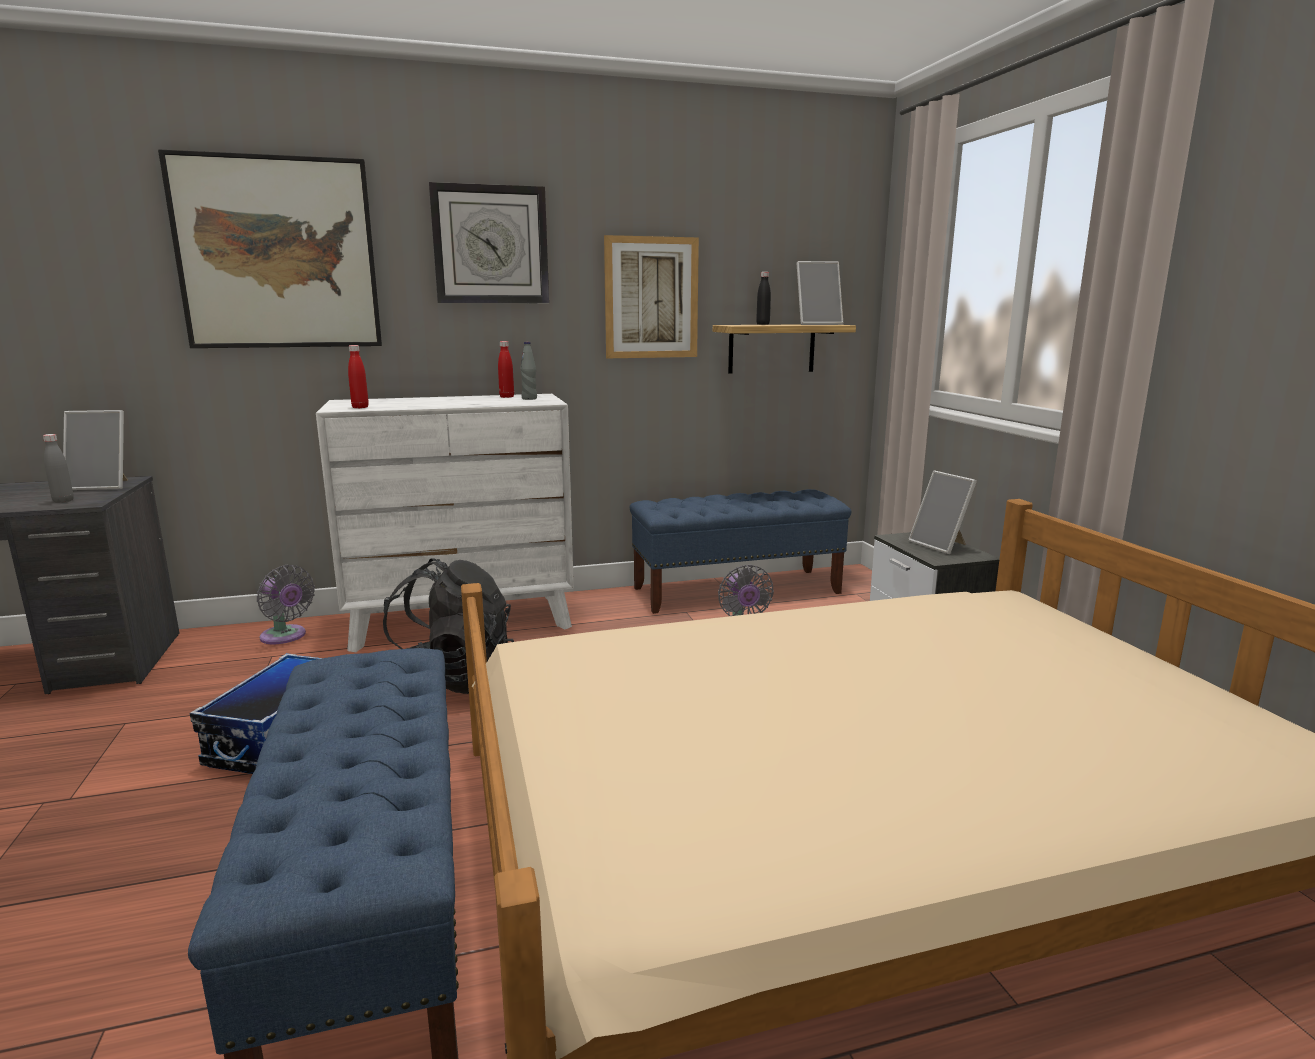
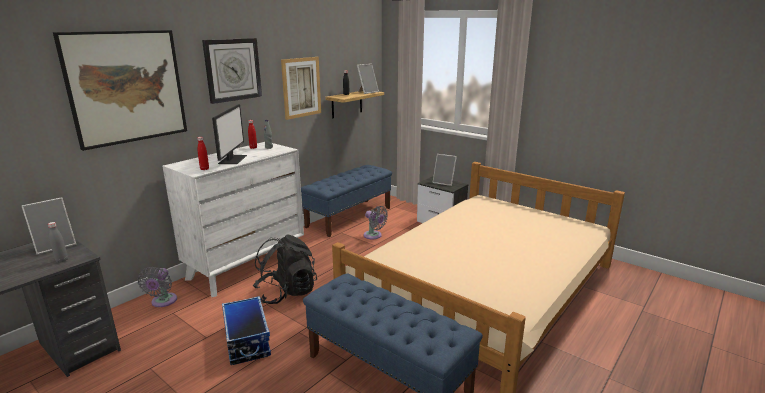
camera: 35 degrees left, 5 degrees up
grey fan [257,565,315,644] -> grey fan turned 90 degrees clockwise [138,267,177,307]
none -> monitor [212,104,247,164]

